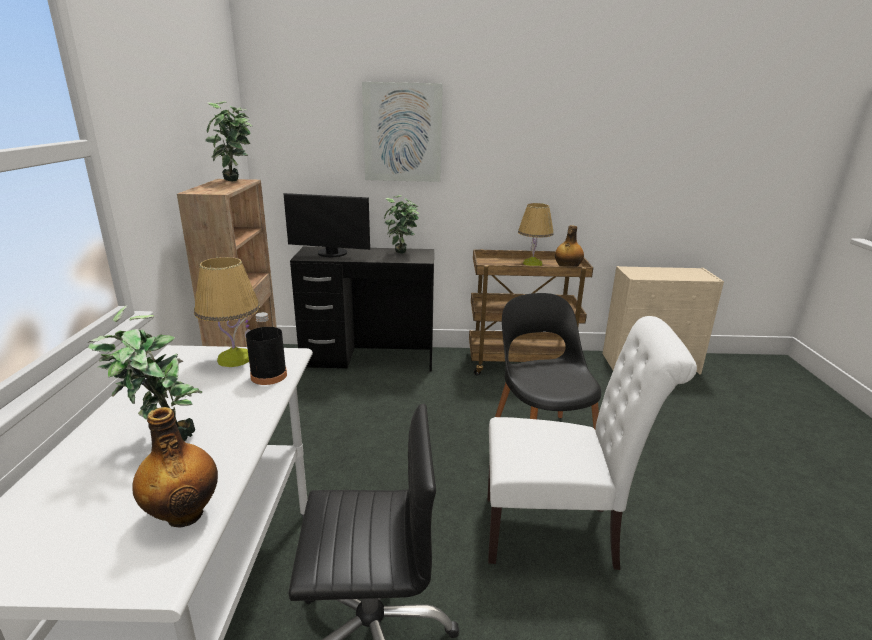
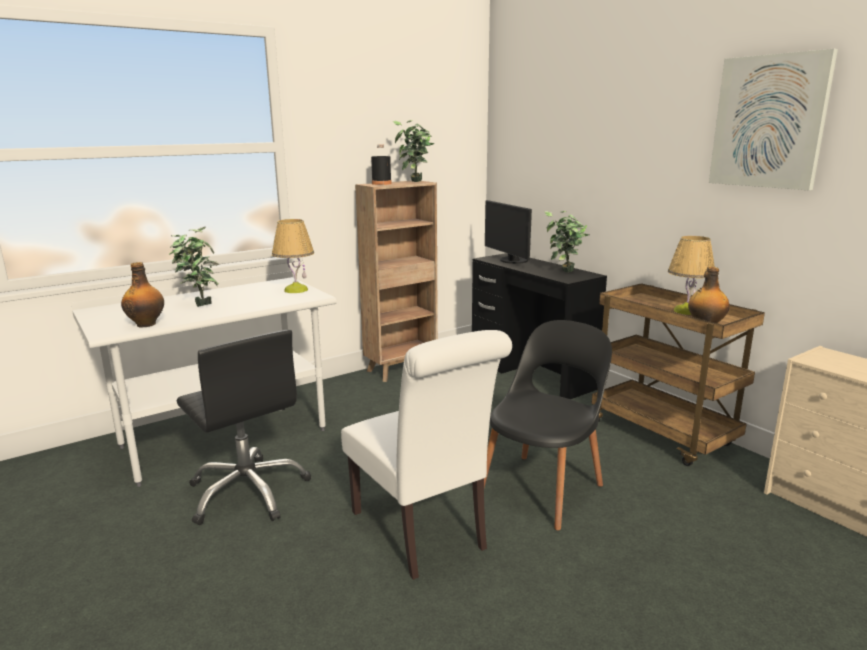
camera: 55 degrees right, 5 degrees down
black bottle [246,312,287,385] -> black bottle moved to [371,144,392,185]
picture [362,82,443,182] -> picture moved to [709,49,838,190]

